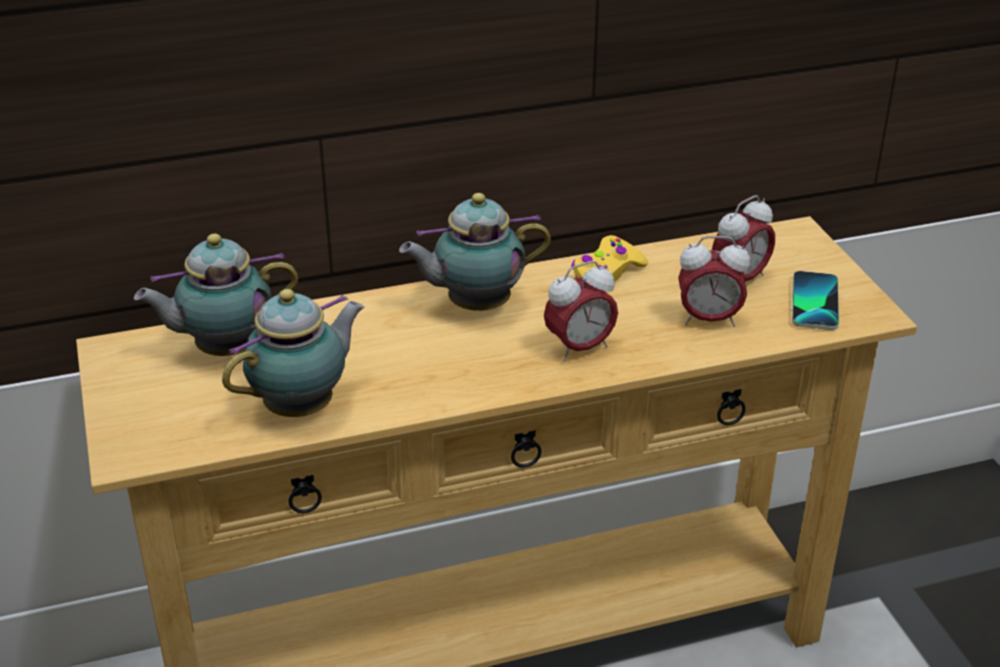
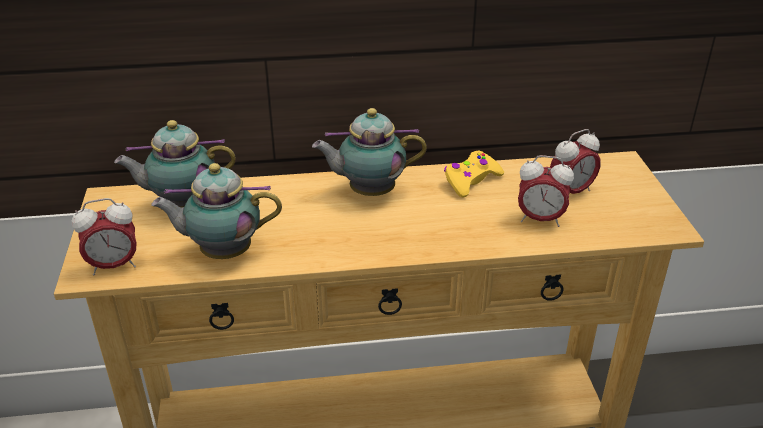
camera: 10 degrees right, 0 degrees up
teapot [222,289,364,417] -> teapot turned 150 degrees counterclockwise [151,163,282,259]
alarm clock [544,261,618,361] -> alarm clock moved to [72,198,136,276]
phone [792,271,839,330] -> none

